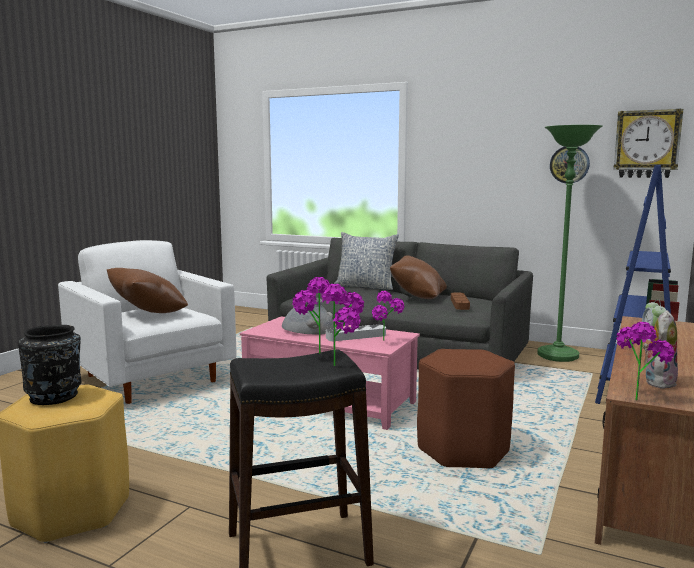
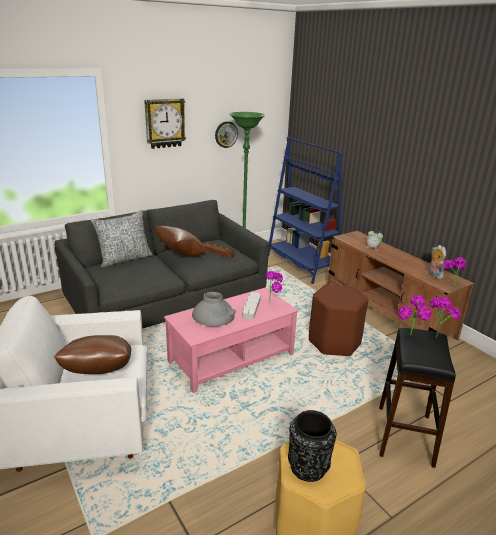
camera: 60 degrees left, 15 degrees up
wall clock [614,109,683,178] -> wall clock moved to [144,98,186,149]

